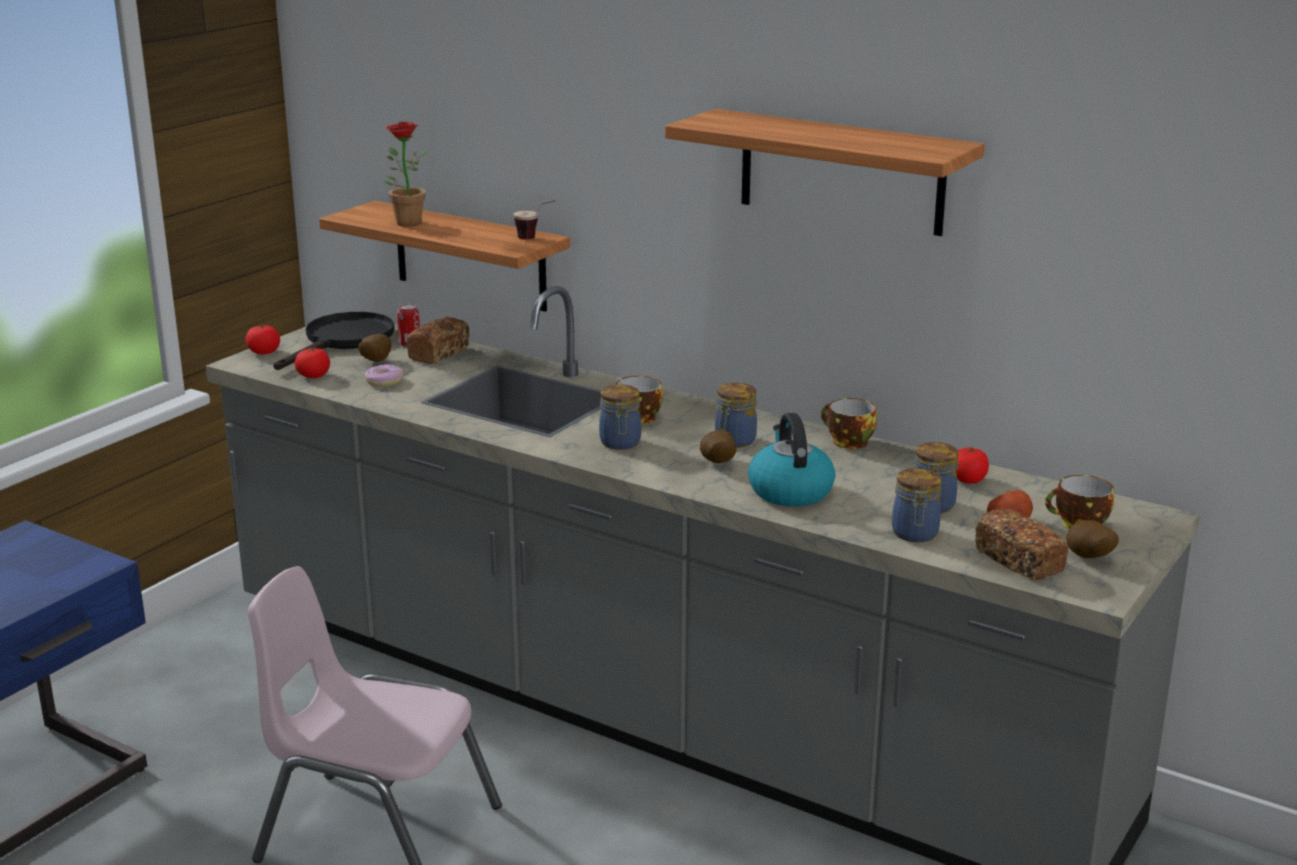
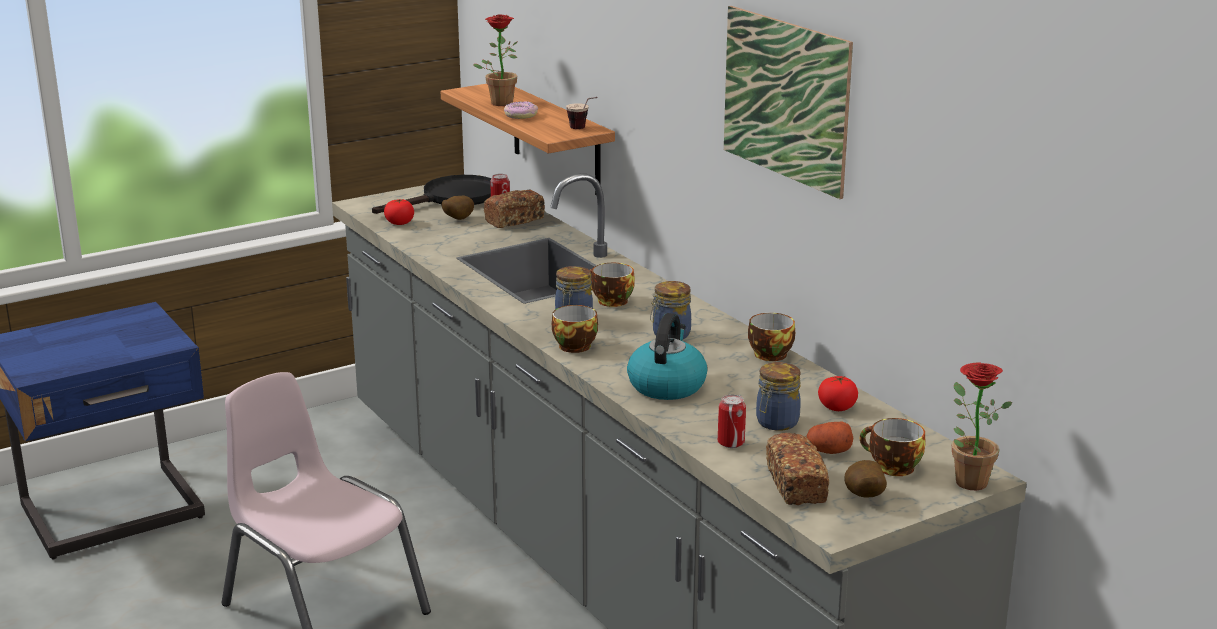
camera: 25 degrees right, 0 degrees up
tomato [245,325,280,354] -> none
donut [365,364,403,387] -> donut moved to [504,102,538,119]
shelf [665,109,985,236] -> picture [724,6,853,199]
potato [700,430,736,463] -> none
jar [892,468,942,542] -> can [718,394,746,448]
none -> cup [552,305,598,353]
none -> potted plant [951,362,1013,490]

